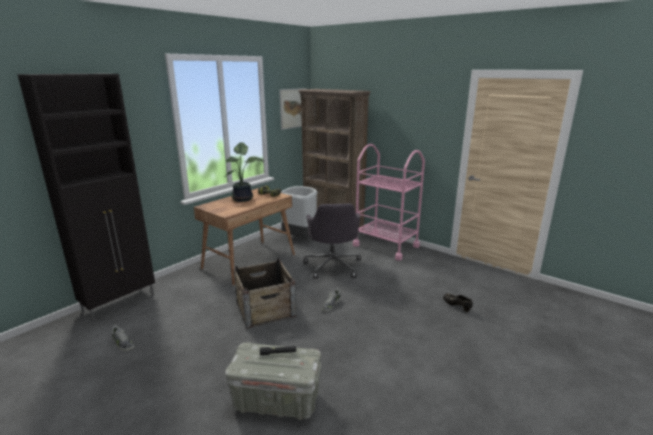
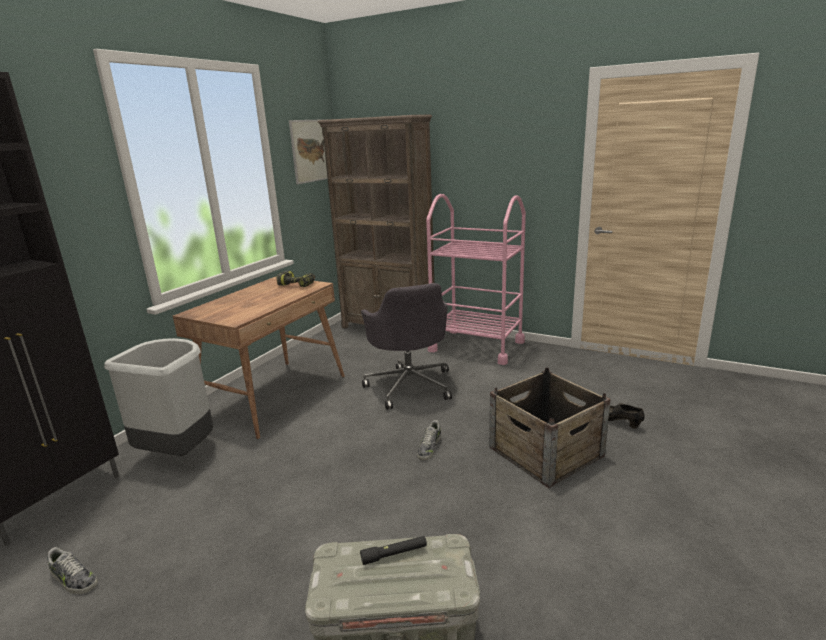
camera: 10 degrees left, 0 degrees up
potted plant [224,142,264,202] -> none
crate [233,258,296,329] -> crate moved to [490,367,611,488]
grey trash can [281,186,318,238] -> grey trash can moved to [104,338,213,456]

